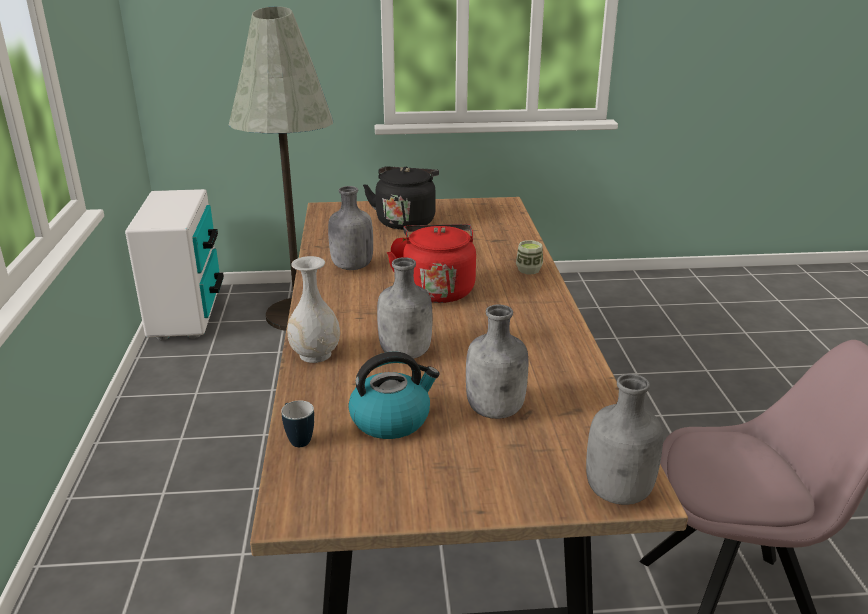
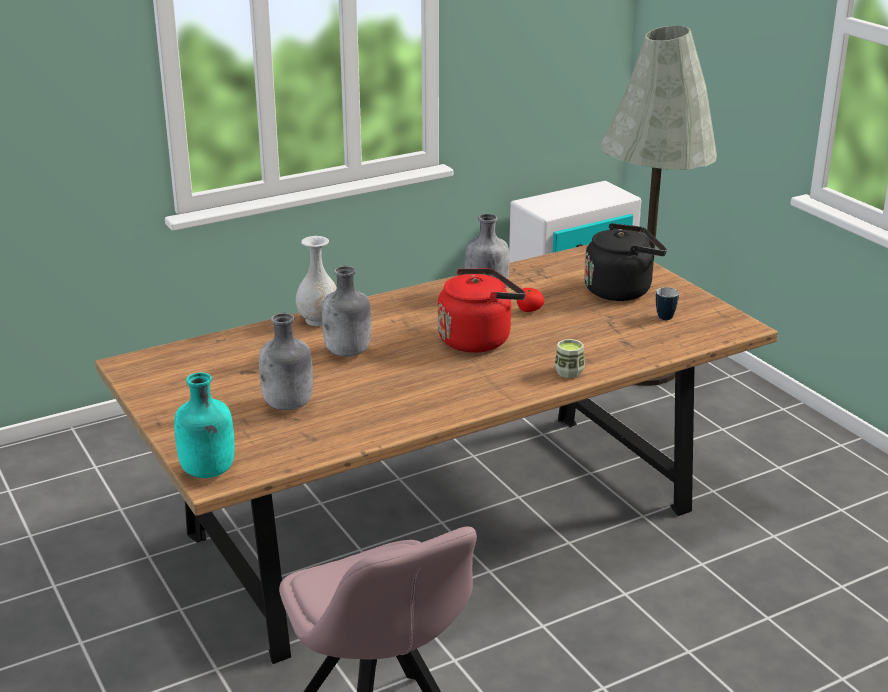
camera: 65 degrees right, 0 degrees up
mug [281,401,314,447] -> mug moved to [656,287,679,320]
kettle [348,351,439,439] -> none
grey bottle [586,374,663,505] -> turquoise bottle [174,372,235,478]

